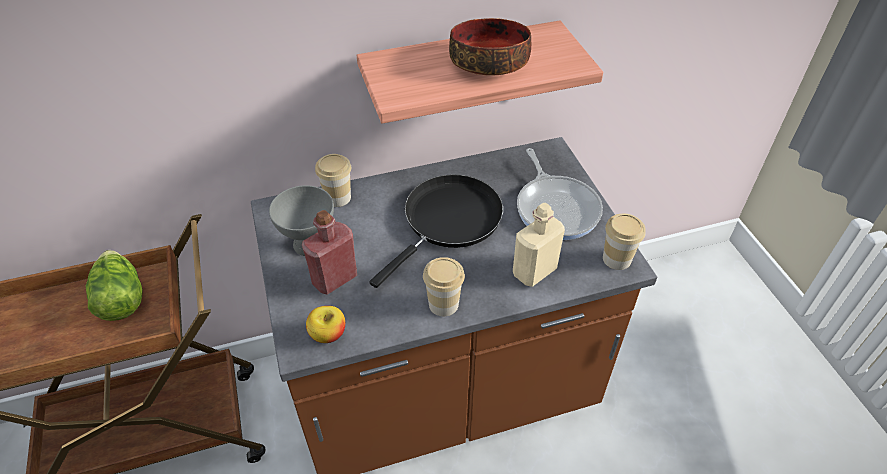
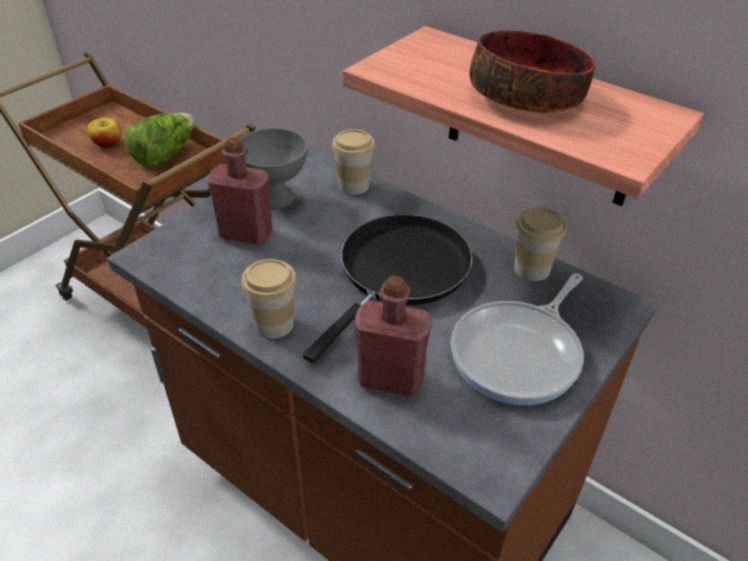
camera: 55 degrees right, 5 degrees down
apple [306,306,345,343] -> apple moved to [87,118,121,148]
black frying pan [370,175,503,288] -> black frying pan turned 60 degrees counterclockwise [303,214,473,363]
beige bottle [513,203,565,287] -> red bottle [355,276,432,397]
cup [603,214,646,270] -> cup moved to [514,207,567,281]

